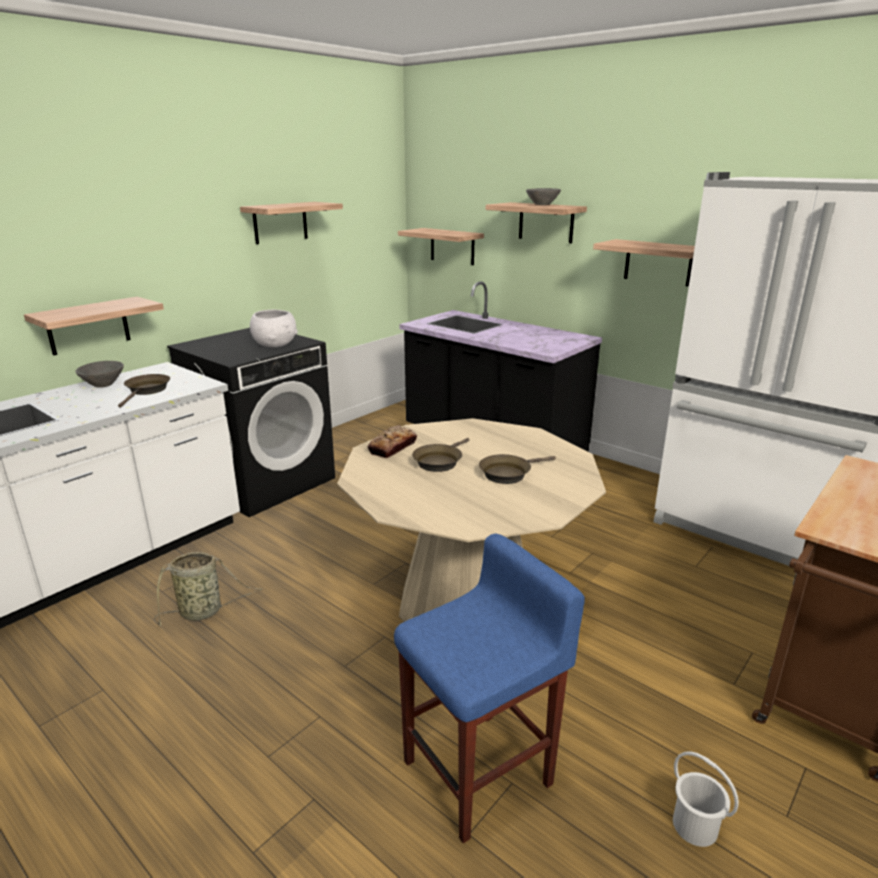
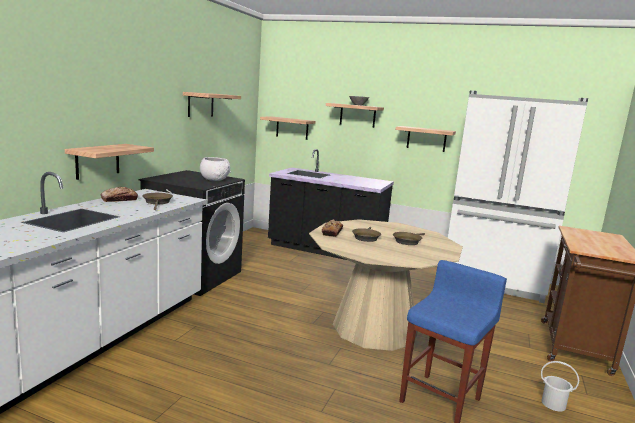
camera: 20 degrees left, 10 degrees down
grey bowl [76,361,124,388] -> bread [101,187,138,202]
basket [154,552,263,626] -> none

